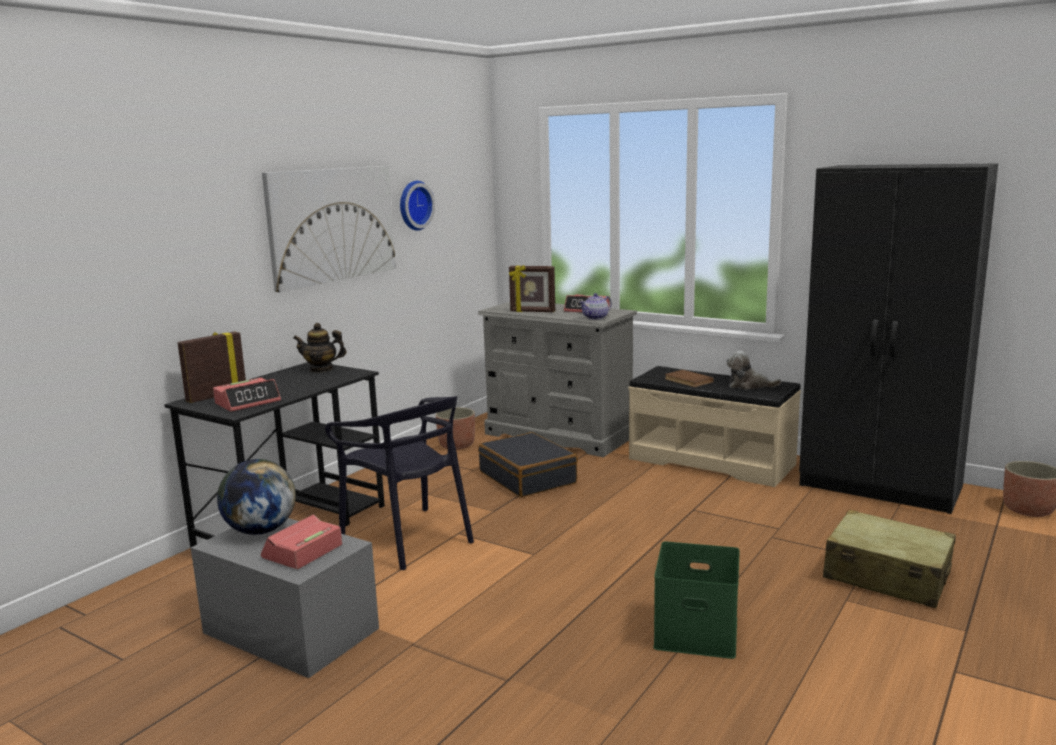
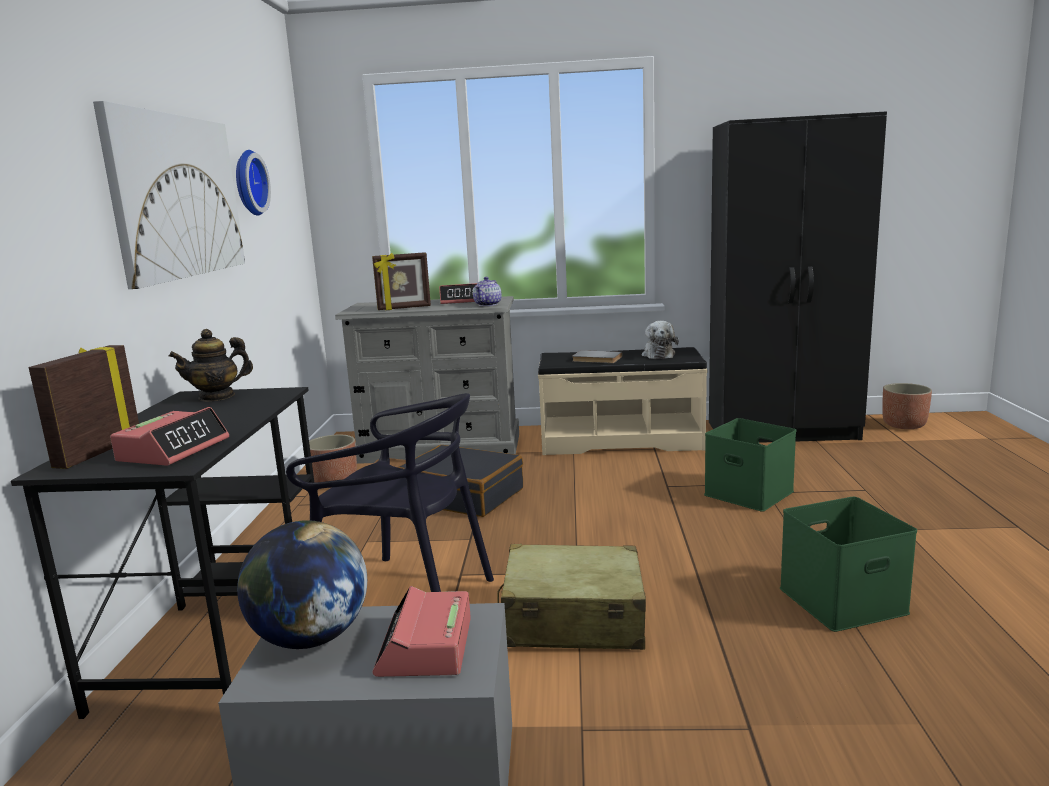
camera: 30 degrees left, 0 degrees up
brown book [665,370,714,387] -> grey book [572,350,622,363]
plush toy [726,351,782,390] -> plush toy turned 75 degrees counterclockwise [642,321,679,359]
beige suitcase [823,509,956,608] -> beige suitcase moved to [497,544,646,650]
none -> green storage box [704,418,796,512]

